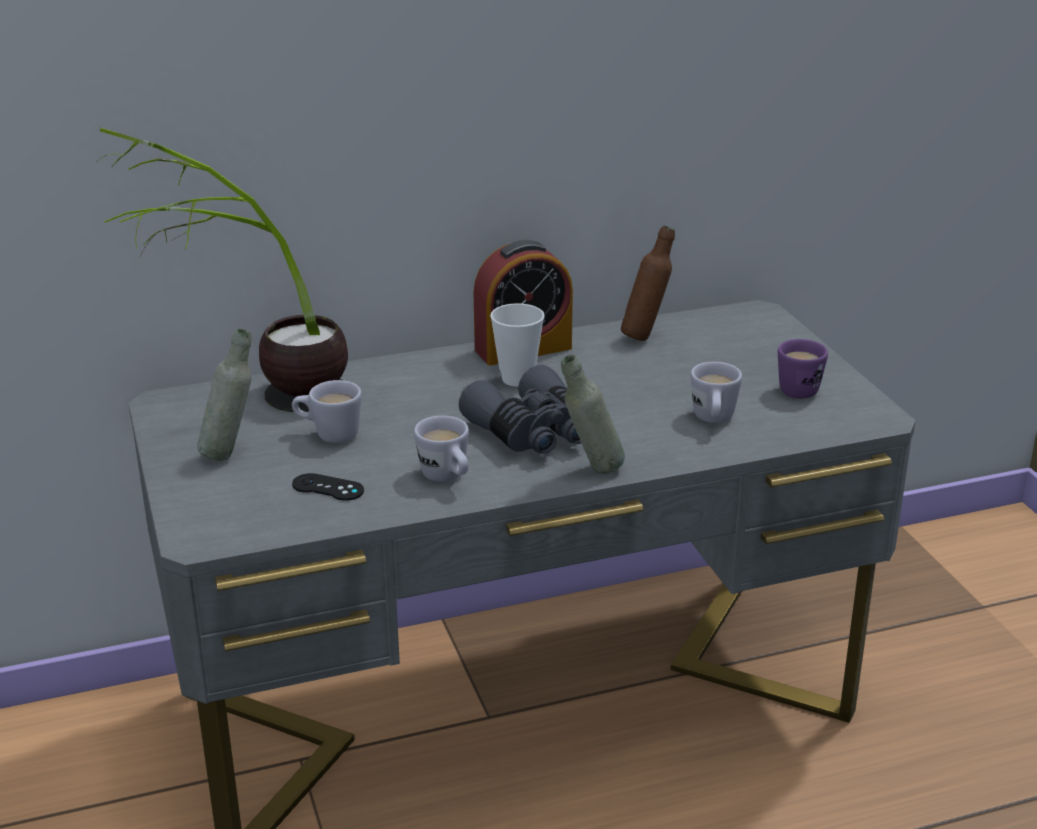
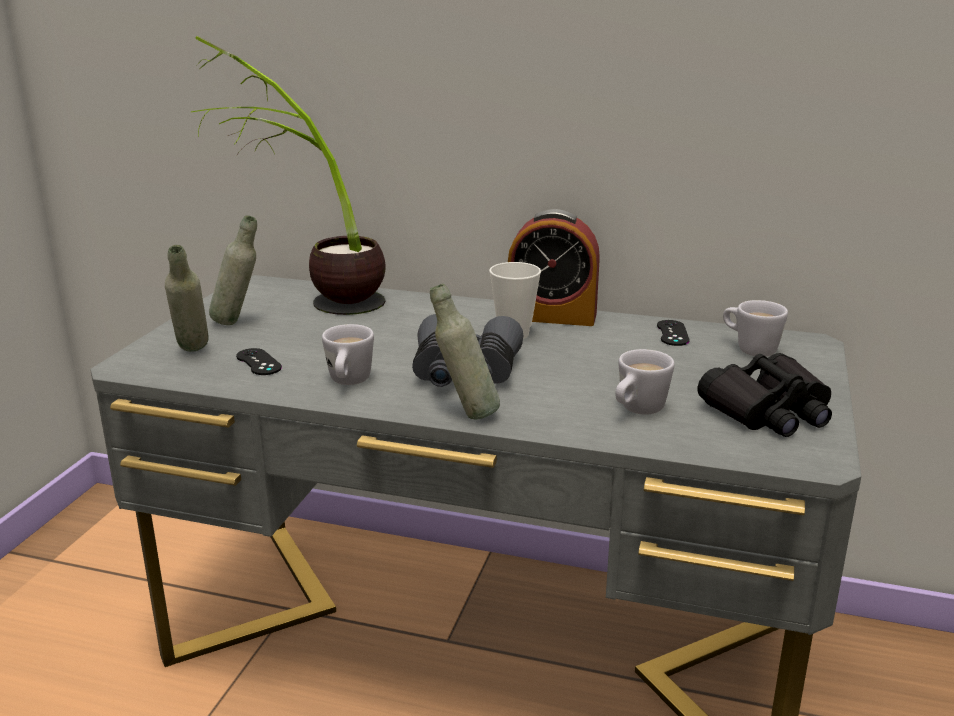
camera: 35 degrees right, 5 degrees down
white mug [292,380,362,443] -> white mug moved to [723,300,788,356]
brown bottle [621,226,675,341] -> black game controller [657,320,690,346]
purple mug [778,339,828,398] -> black binoculars [698,353,832,437]
none -> grey bottle [165,245,209,352]

